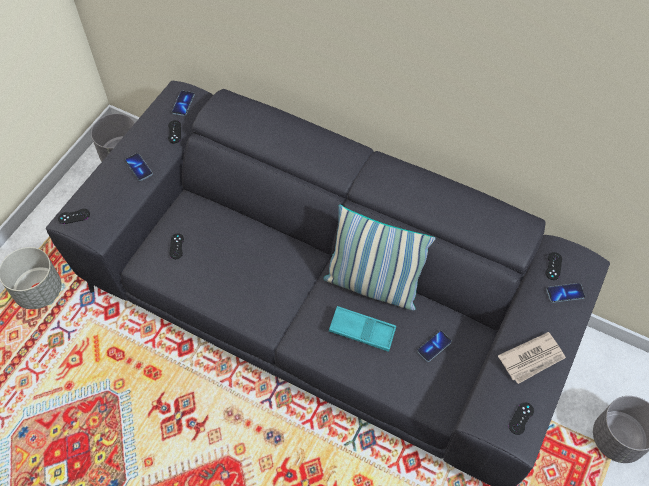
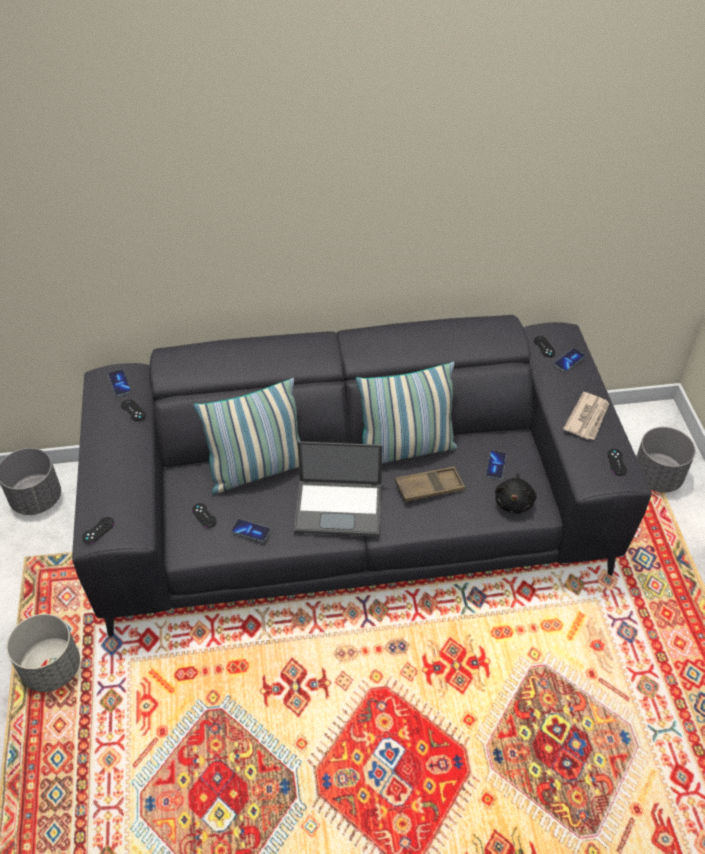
camera: 35 degrees left, 10 degrees down
phone [125,153,153,181] -> phone moved to [232,519,271,542]
turquoise tray [329,306,396,352] -> brown tray [395,467,465,502]
none -> pillow [194,378,301,494]
none -> laptop [294,441,383,536]
none -> black plush toy [495,473,536,514]

